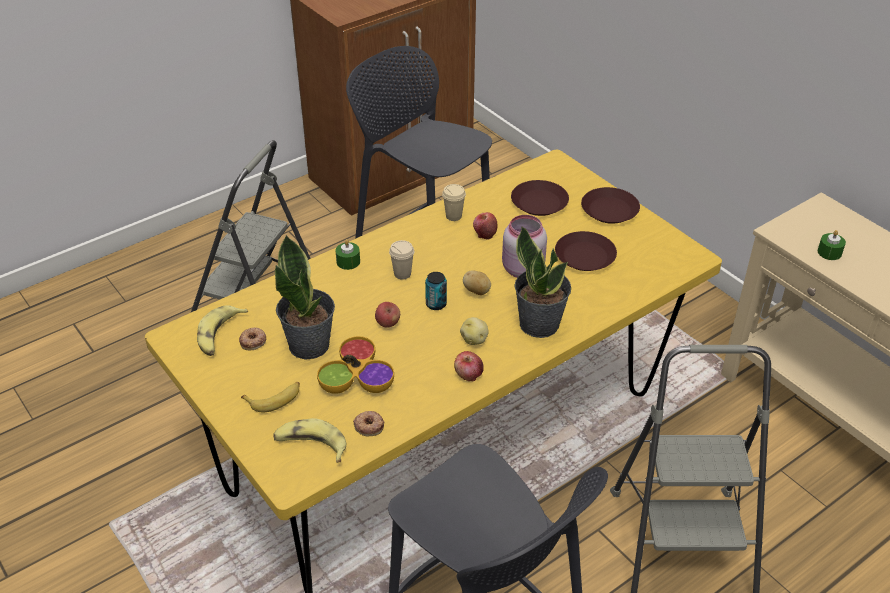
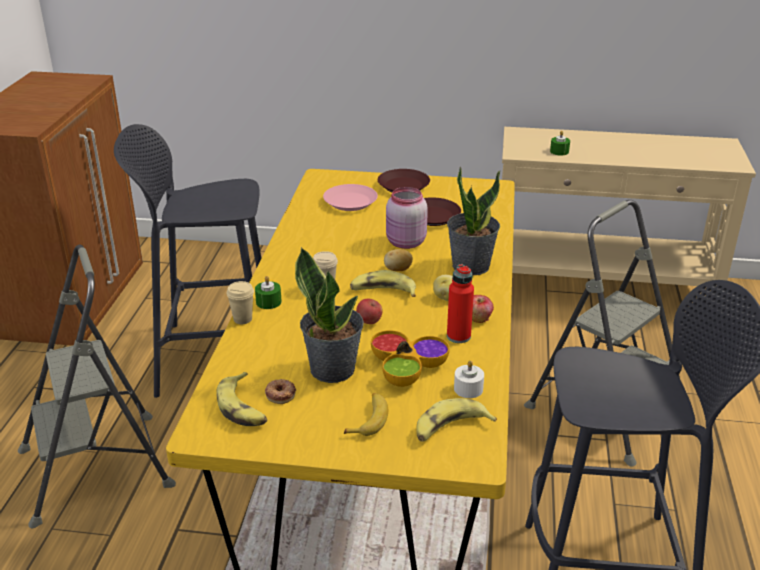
camera: 45 degrees left, 10 degrees down
donut [353,411,384,436] -> white candle [454,360,484,398]
can [425,272,447,310] -> banana [350,270,416,297]
beige cup [442,184,466,221] -> beige cup moved to [226,281,254,324]
apple [473,212,497,240] -> none
brown plate [511,180,569,216] -> pink plate [323,184,378,211]
none -> red bottle [447,264,474,343]

